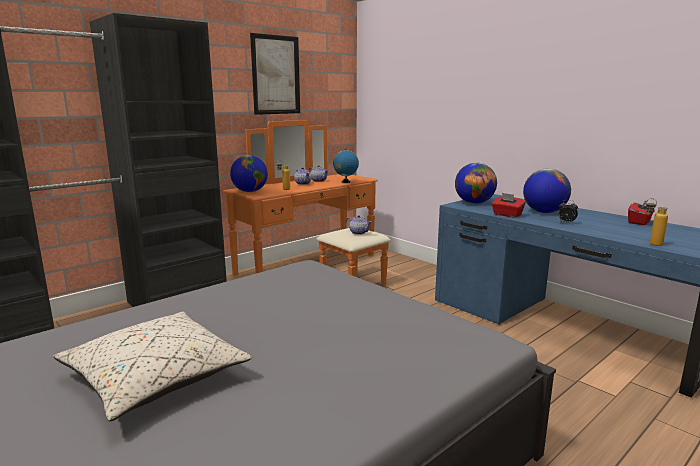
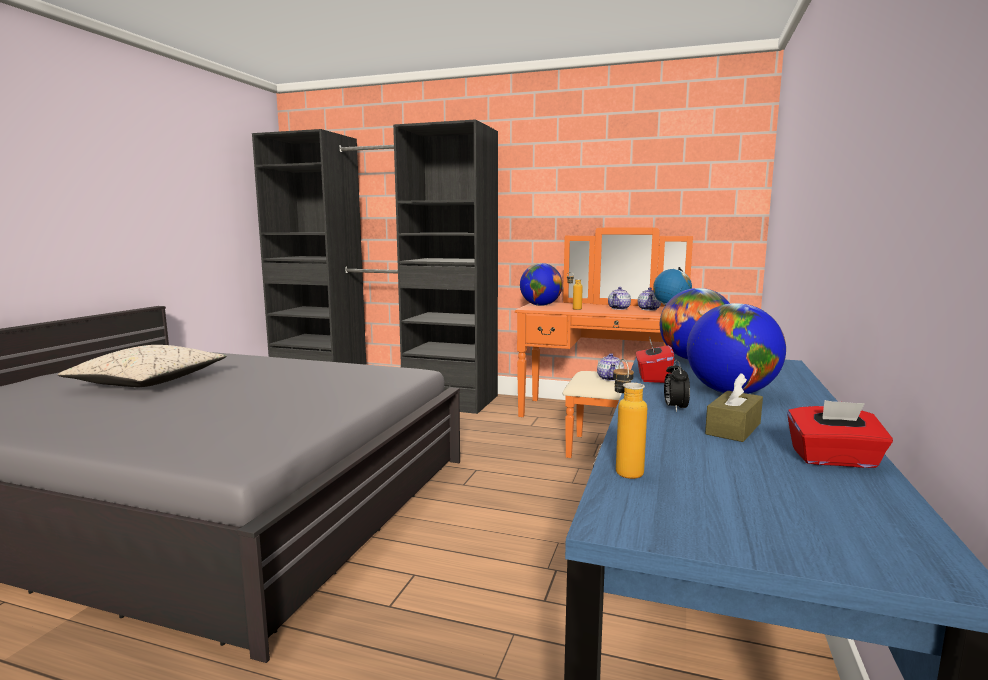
camera: 60 degrees right, 5 degrees down
picture [250,33,300,115] -> none
none -> brown tissue box [705,373,763,442]

